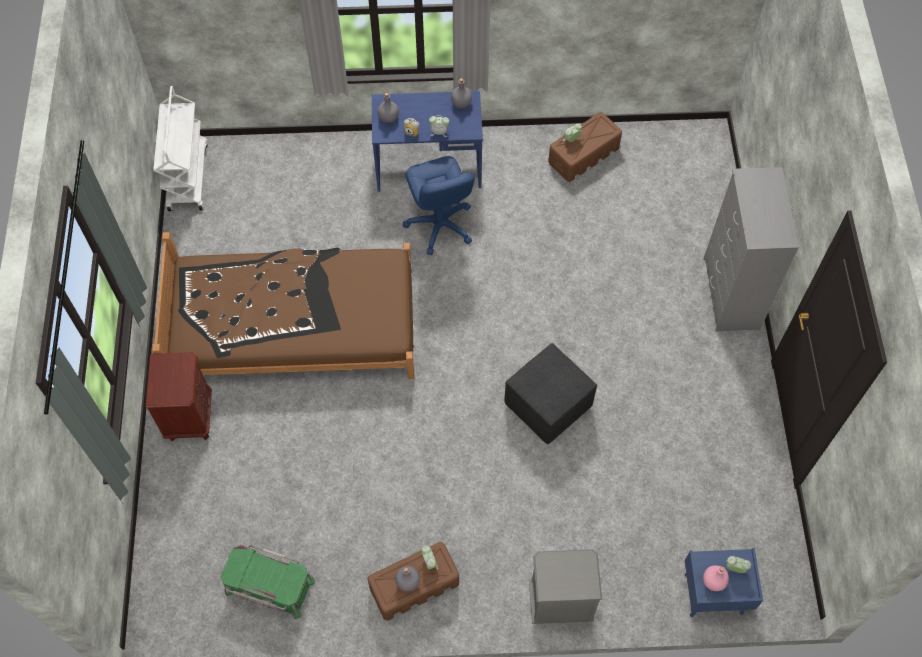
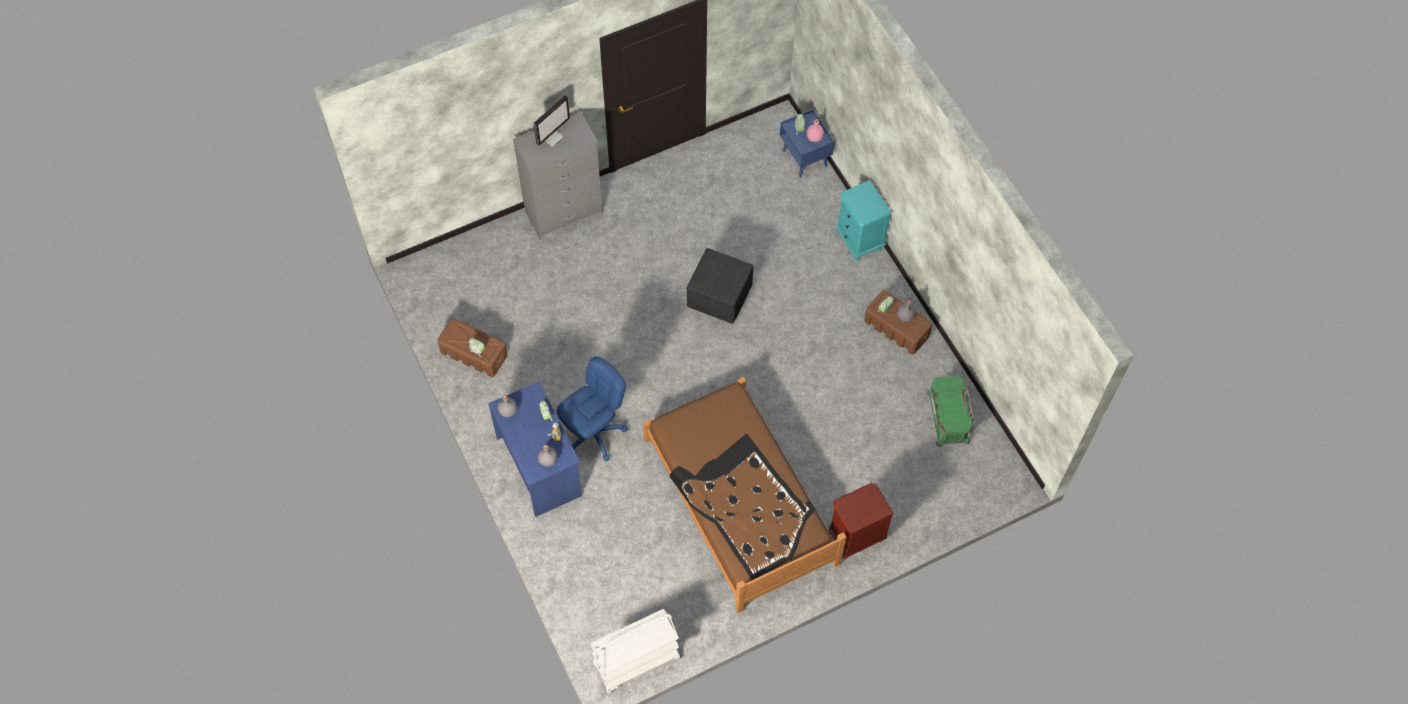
camera: 115 degrees left, 0 degrees up
grey nightstand [529,549,602,624] -> turquoise nightstand [836,180,892,261]
none -> monitor [534,95,570,146]

